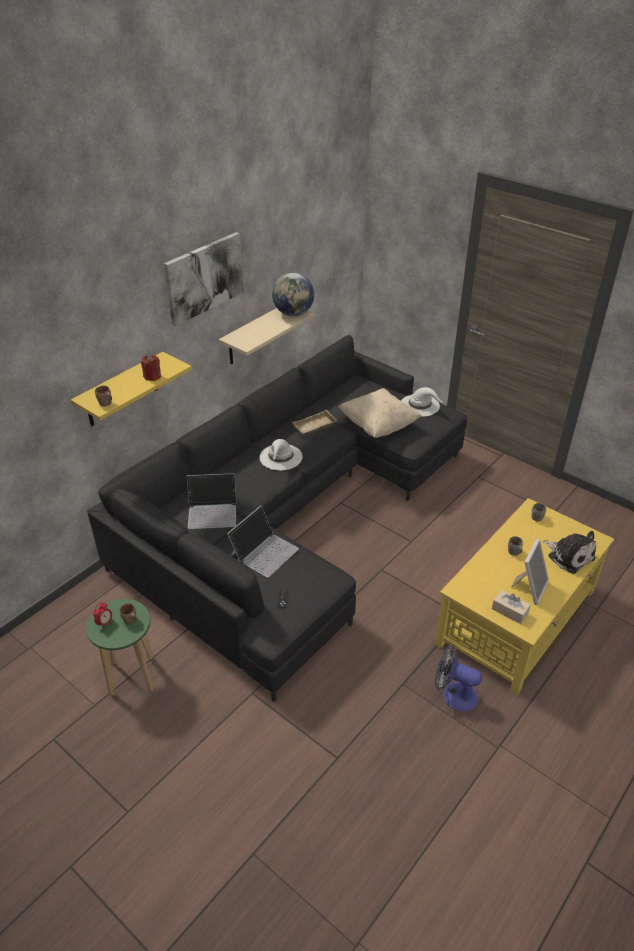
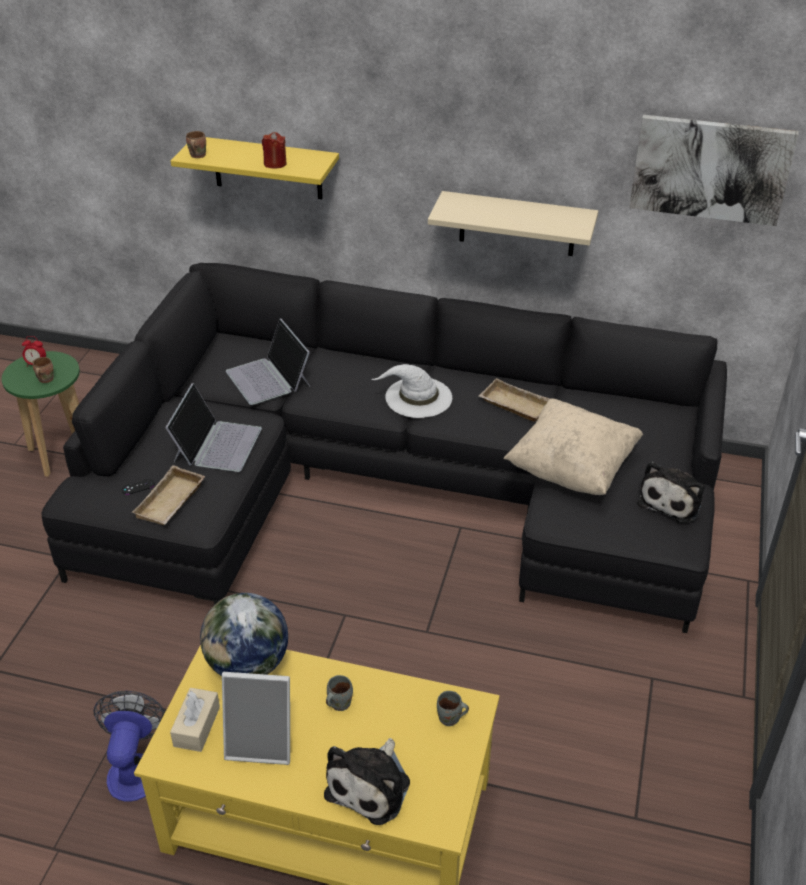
camera: 65 degrees right, 0 degrees up
picture [164,232,244,326] -> picture moved to [629,115,799,226]
laptop [227,505,299,577] -> laptop turned 90 degrees counterclockwise [165,383,262,472]
globe [272,273,314,316] -> globe moved to [200,593,288,676]
white hat [401,387,442,417] -> plush toy [637,461,705,523]
none -> beige tray [132,465,205,525]

